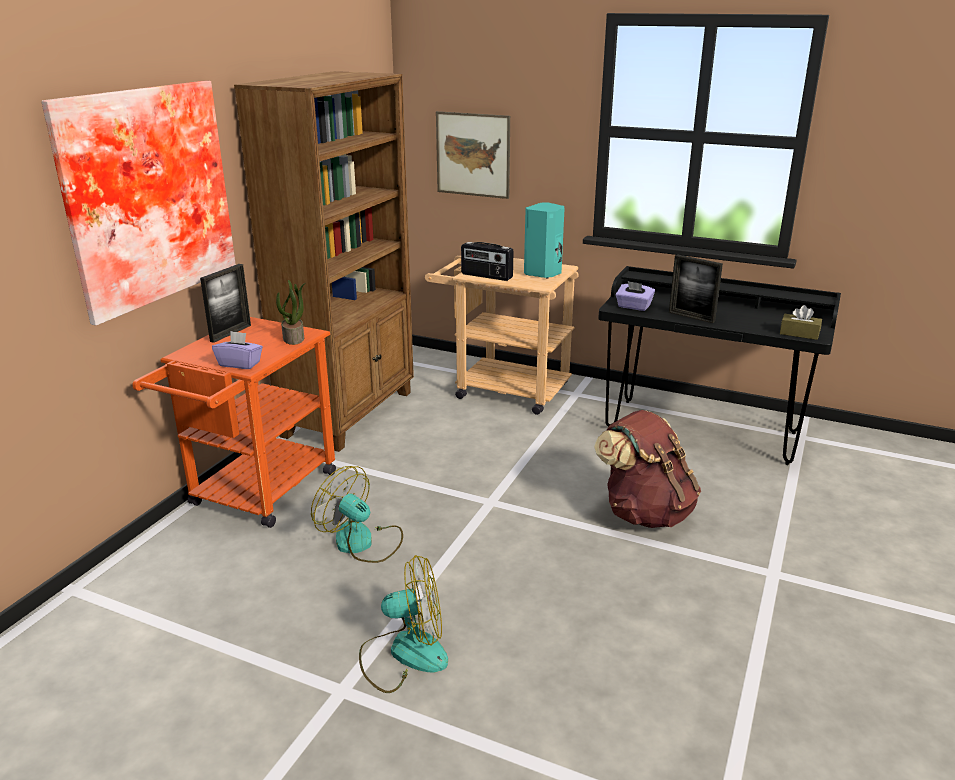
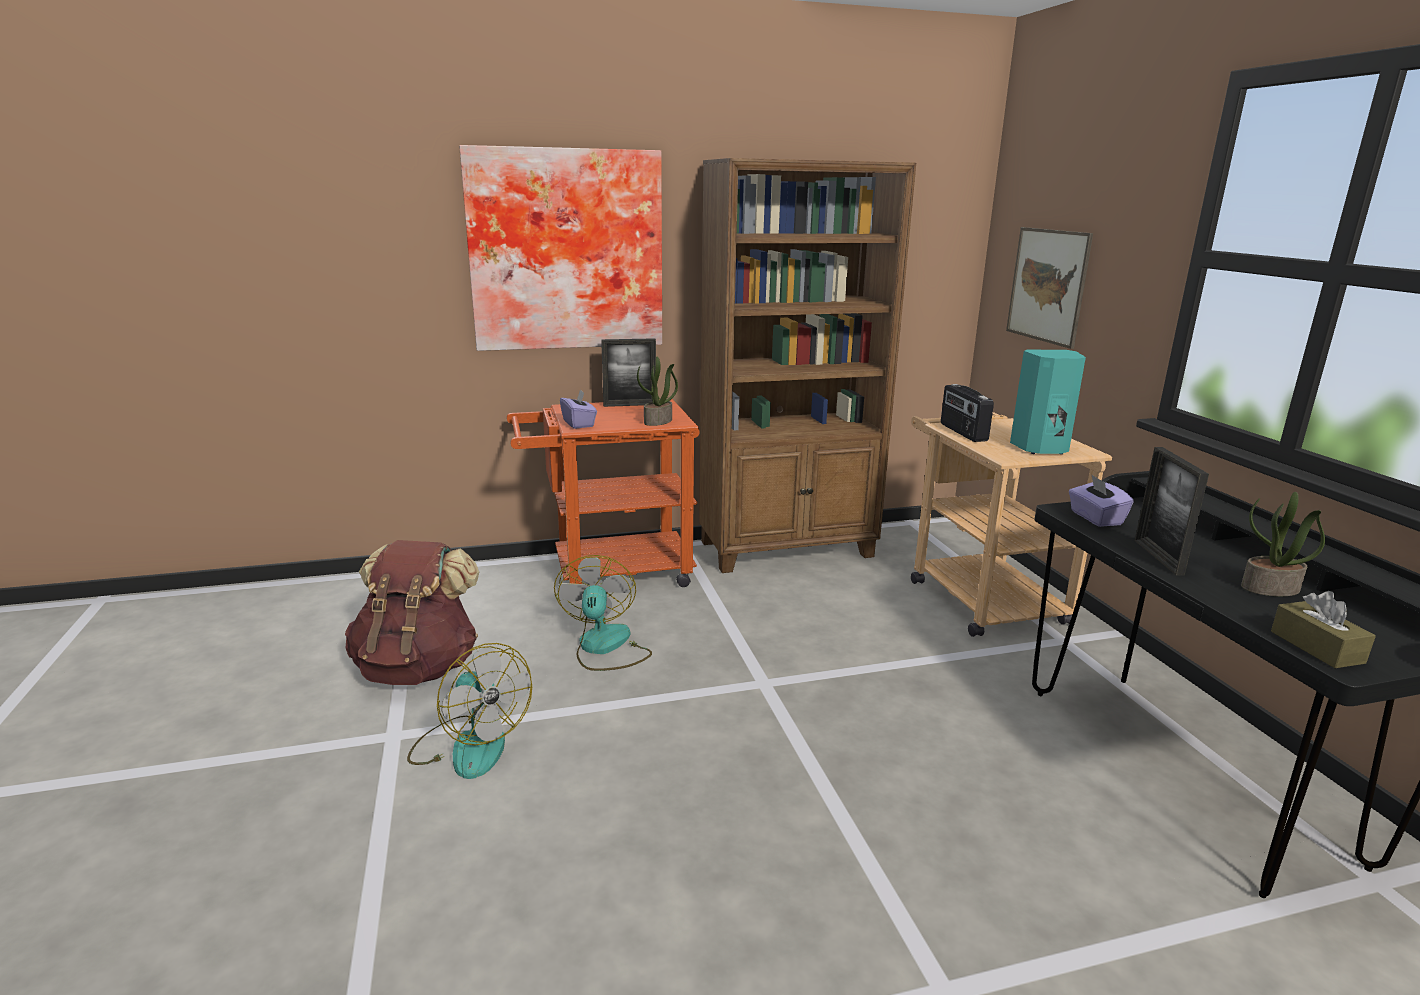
camera: 50 degrees right, 5 degrees down
brown backpack [594,410,701,528] -> brown backpack moved to [345,540,479,685]
none -> potted plant [1241,492,1325,596]

